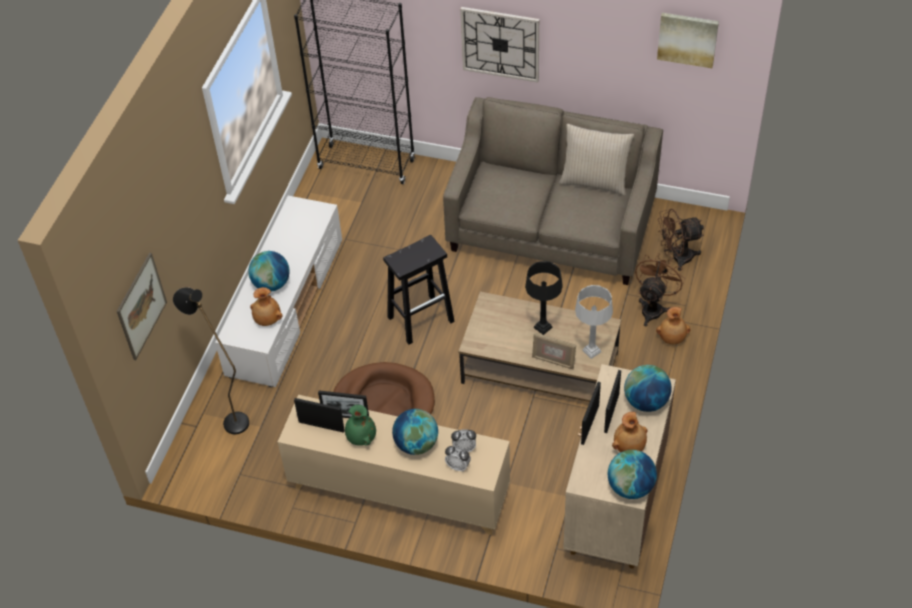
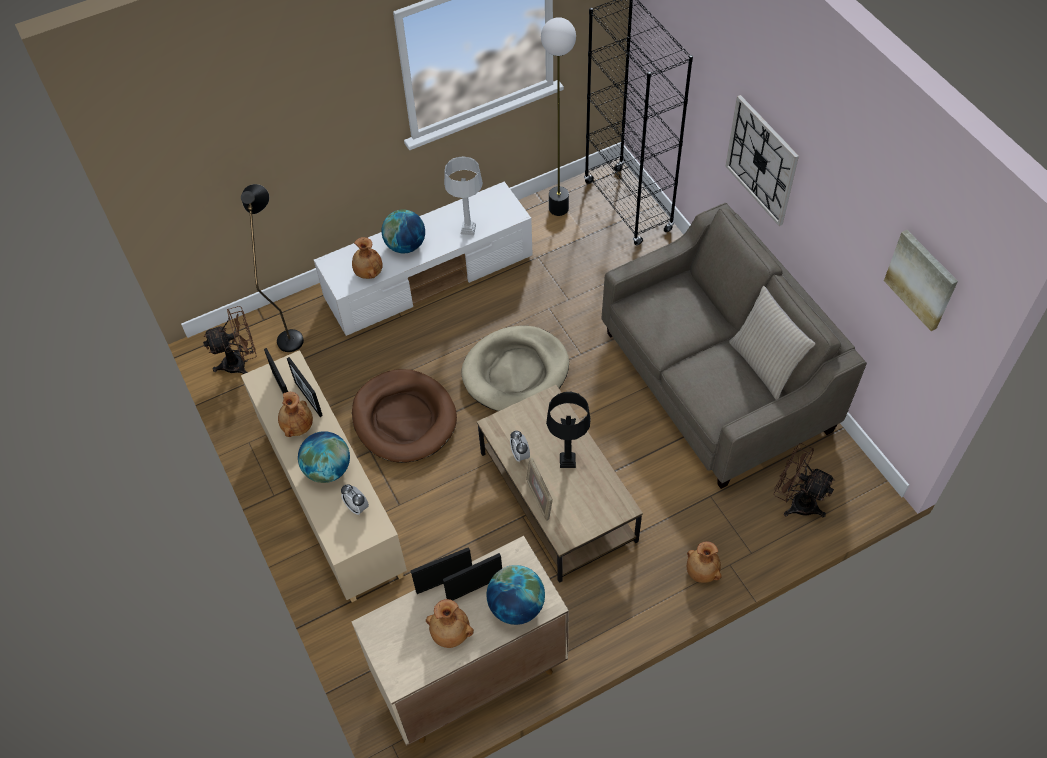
camera: 45 degrees right, 5 degrees up
picture [117,253,167,360] -> none
green vase [345,405,376,446] -> brown vase [278,392,313,437]
black stool [383,235,455,345] -> beige dog bed [461,326,569,411]
alarm clock [445,446,471,472] -> alarm clock moved to [510,430,530,462]
grey table lamp [575,285,613,359] -> grey table lamp moved to [444,156,483,235]
globe [608,450,657,499] -> none
brown fan [635,253,685,326] -> brown fan moved to [203,306,257,374]
none -> floor lamp [541,17,576,216]

